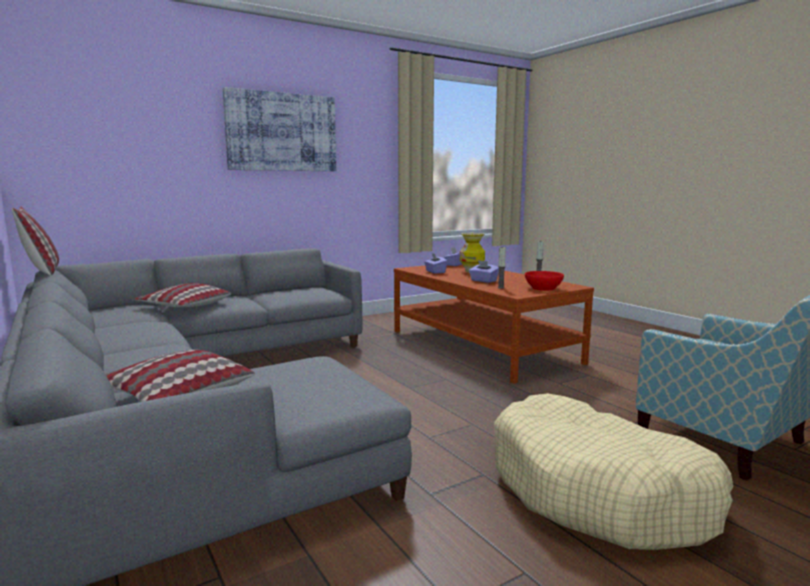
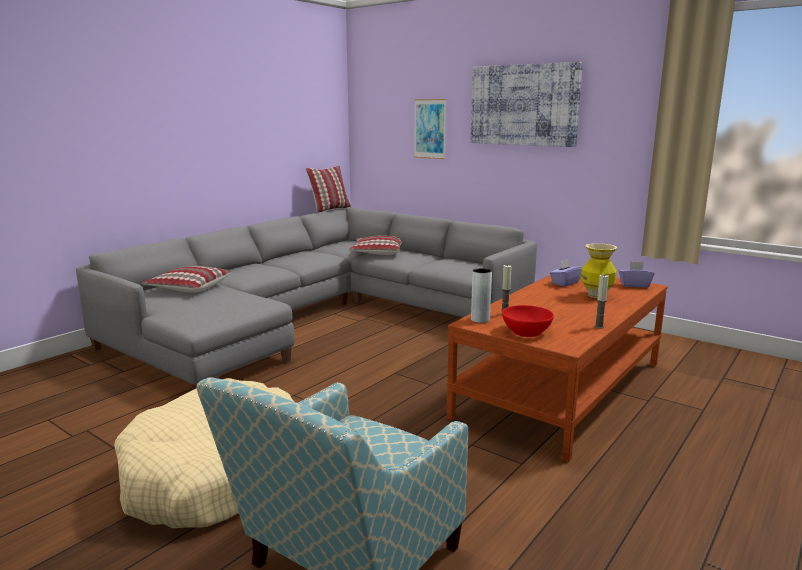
camera: 70 degrees right, 5 degrees up
purple tissue box [469,260,499,283] -> none
none -> picture [414,99,446,159]
none -> grey vase [471,268,492,323]

